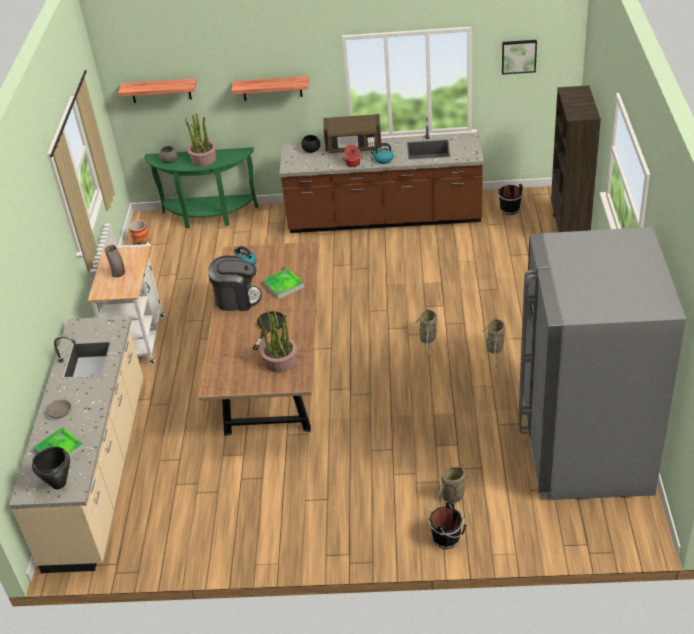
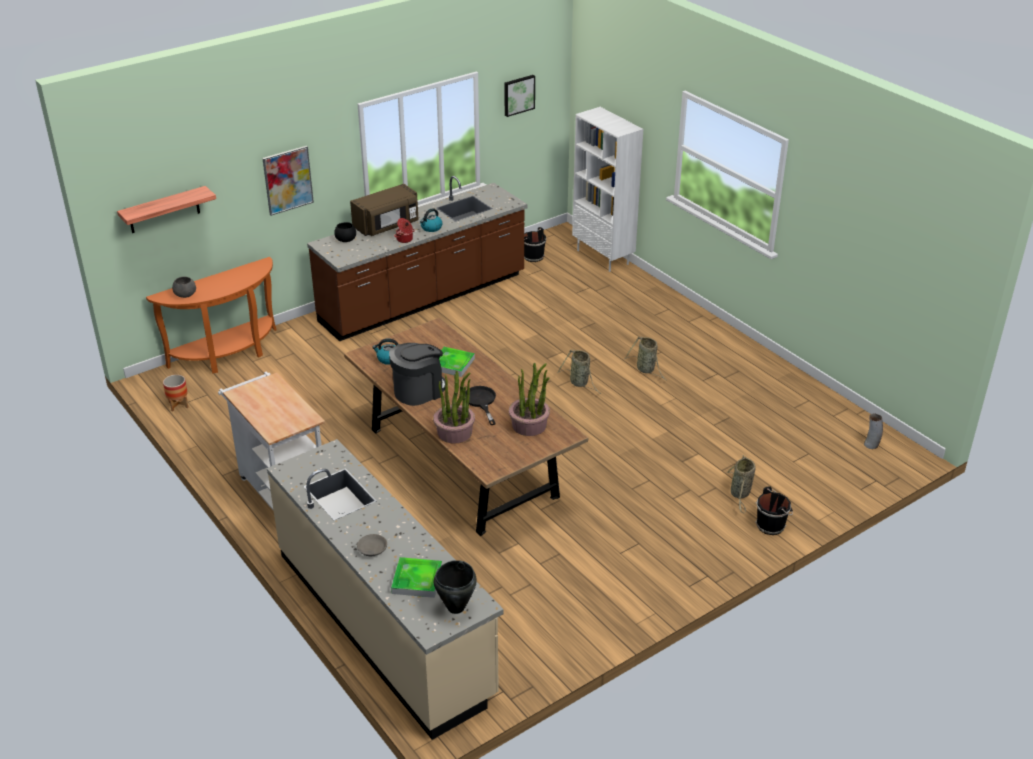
camera: 40 degrees left, 5 degrees down
vase [104,245,125,277] -> vase moved to [864,414,883,449]
green console table [145,147,258,228] -> orange console table [146,257,276,374]
potted plant [186,113,216,166] -> potted plant moved to [433,370,475,443]
shelf [231,76,309,101] -> picture [262,146,314,216]
grey fridge [518,227,686,500] -> none
brown bookcase [551,85,601,232] -> white bookcase [572,107,643,272]

